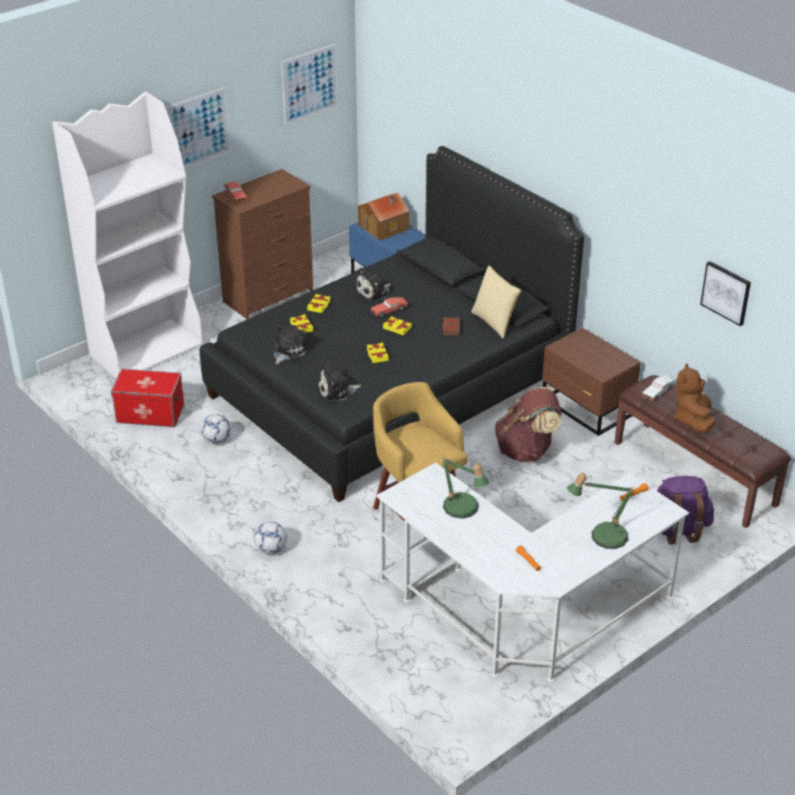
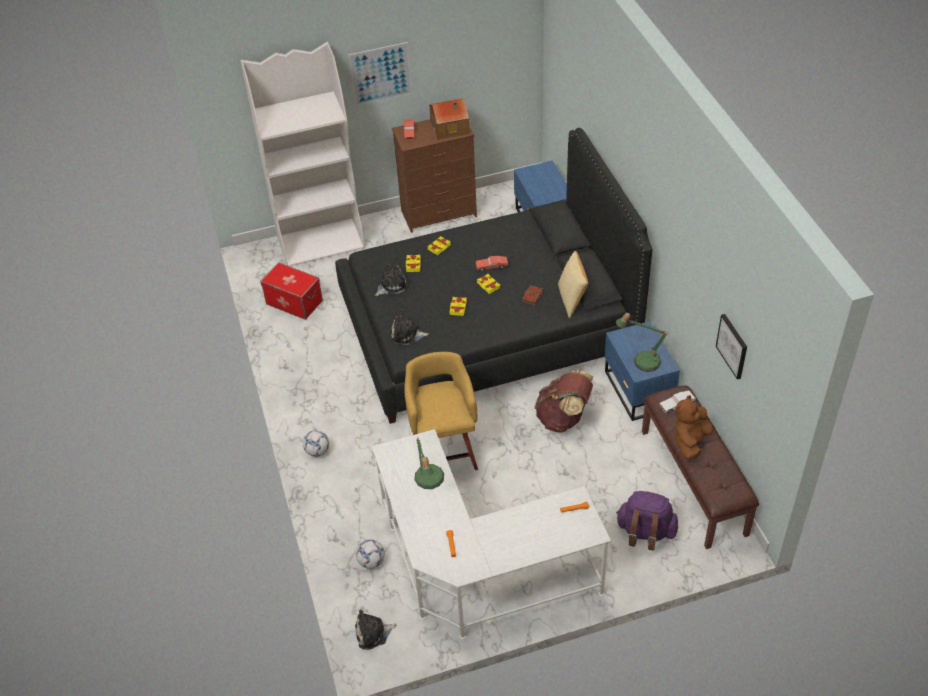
camera: 25 degrees right, 10 degrees up
football [201,414,231,444] -> football moved to [356,539,385,569]
picture [281,44,339,126] -> none
plush toy [355,267,391,302] -> plush toy moved to [355,609,397,650]
toy house [358,193,409,241] -> toy house moved to [429,99,470,140]
brown nightstand [542,328,641,436] -> blue nightstand [604,321,680,421]
table lamp [567,473,636,549] -> table lamp moved to [616,313,669,372]

